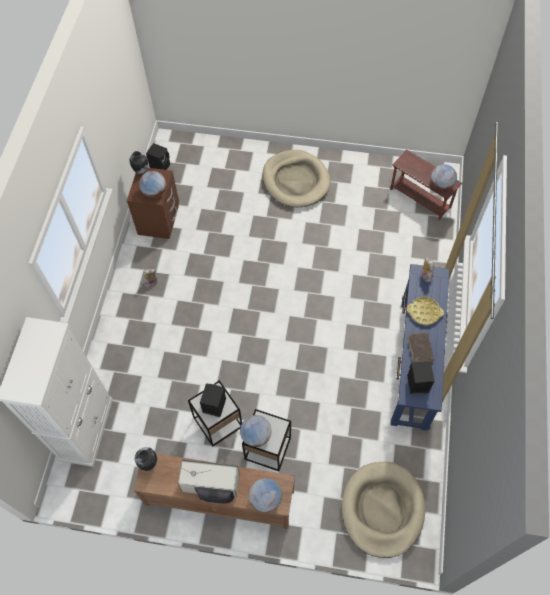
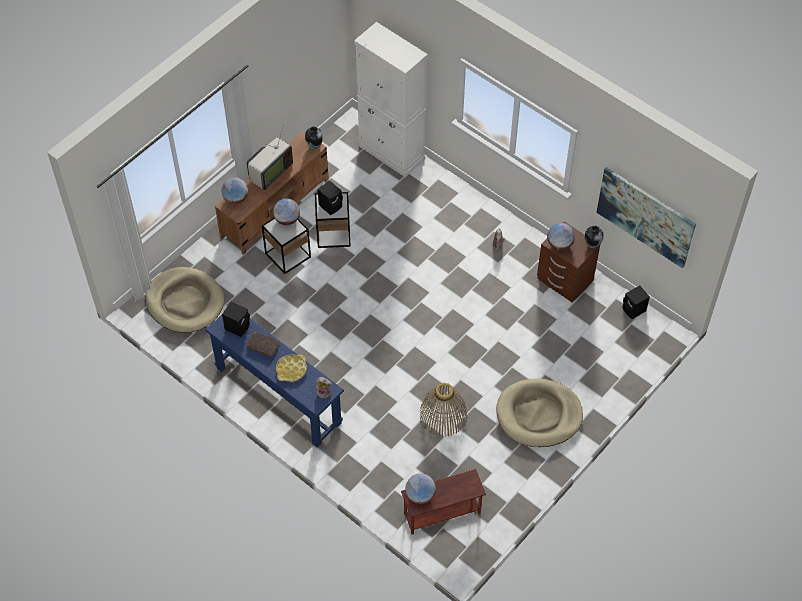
camera: 120 degrees right, 5 degrees down
none -> basket [419,383,467,437]
none -> picture [596,167,696,268]

